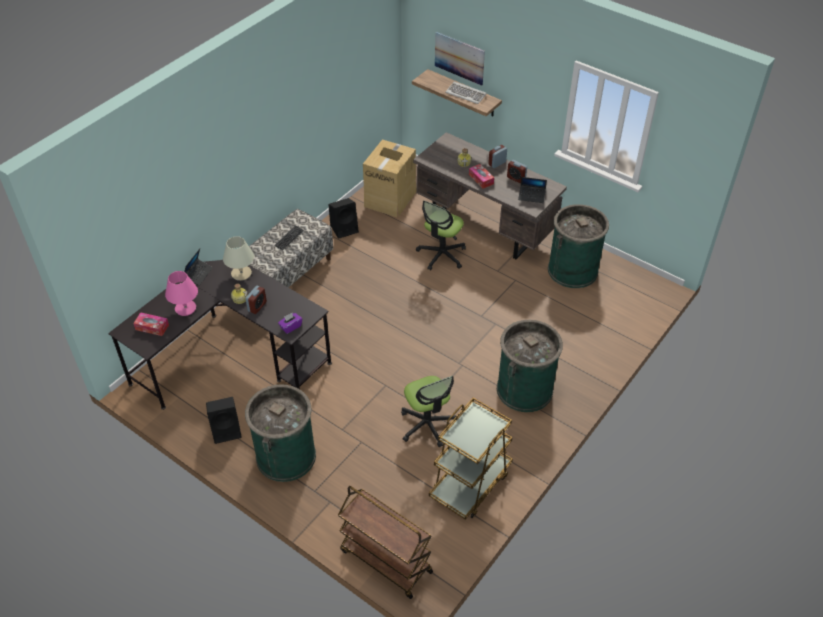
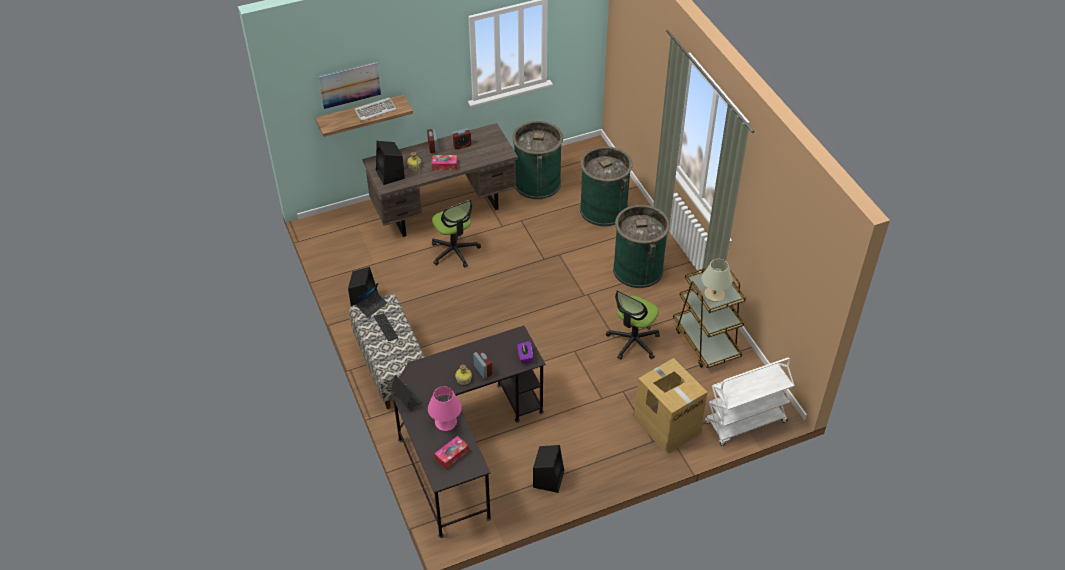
camera: 60 degrees left, 0 degrees up
beige table lamp [223,236,254,281] -> beige table lamp moved to [702,259,733,302]
green trash can [245,384,316,482] -> green trash can moved to [580,146,632,226]
brown cart [338,486,433,599] -> white cart [705,358,795,446]
cardboard box [363,139,417,217] -> cardboard box moved to [633,358,708,453]
office chair [401,376,458,447] -> office chair turned 120 degrees clockwise [606,290,660,360]
laptop [518,177,547,203] -> laptop moved to [356,283,387,318]
none -> black speaker [376,141,405,185]

